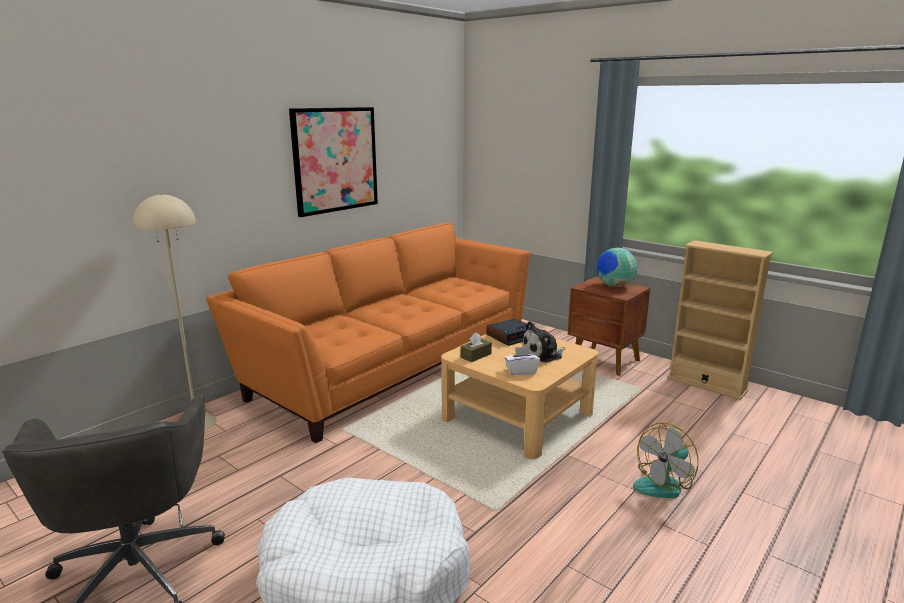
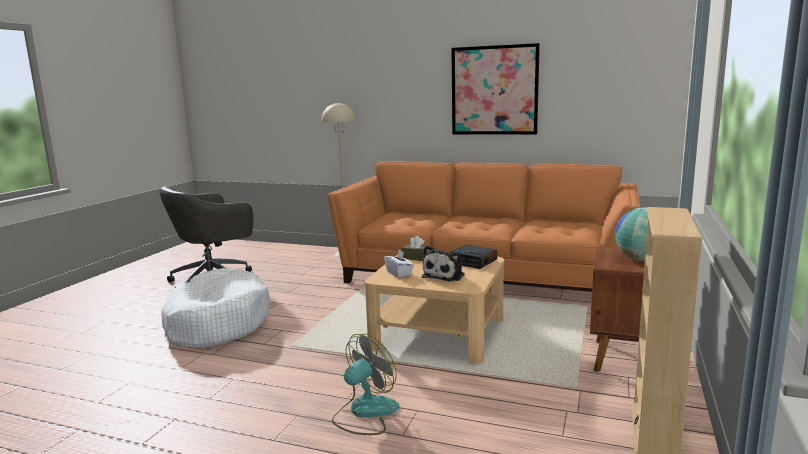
camera: 70 degrees right, 5 degrees down
plush toy [523,321,566,363] -> plush toy turned 105 degrees counterclockwise [422,245,465,282]
fan [633,423,698,498] -> fan turned 105 degrees clockwise [332,334,399,435]

